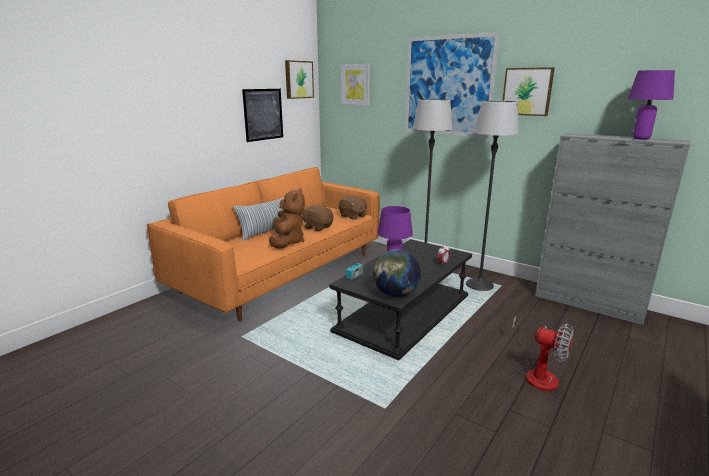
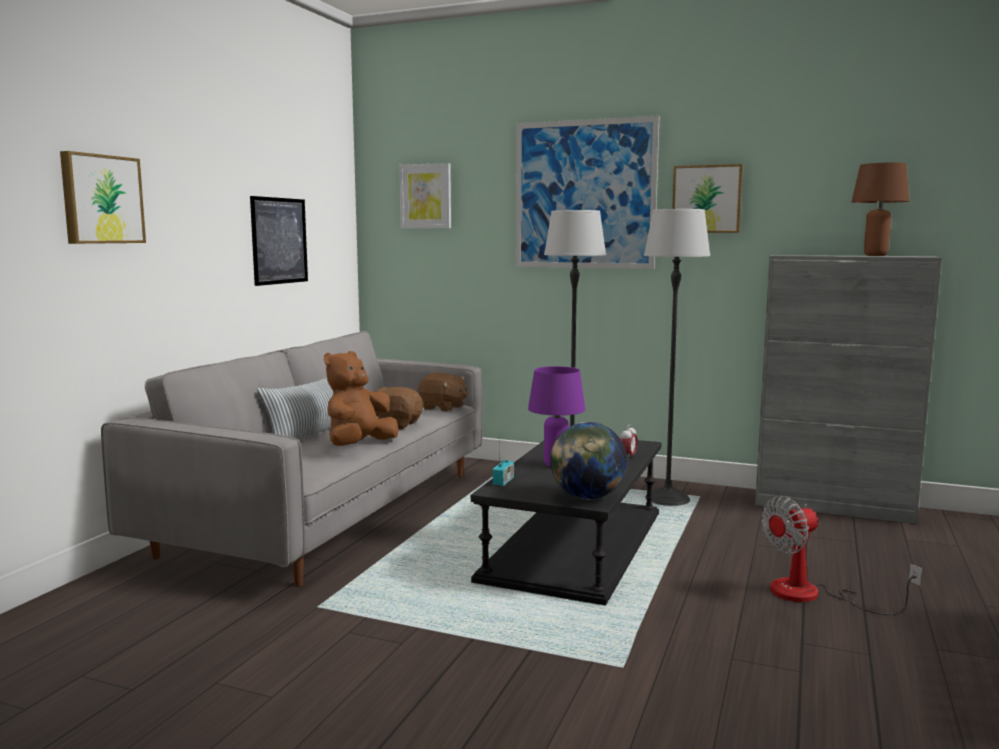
camera: 15 degrees left, 10 degrees down
orange sofa [147,167,380,321] -> grey sofa [101,331,483,587]
brown plush toy [269,188,305,249] -> brown plush toy turned 135 degrees counterclockwise [324,351,398,446]
picture [285,60,314,99] -> picture moved to [60,151,146,244]
fan [513,316,574,391] -> fan turned 135 degrees clockwise [761,496,922,615]
purple table lamp [628,70,675,140] -> brown table lamp [852,162,909,256]

